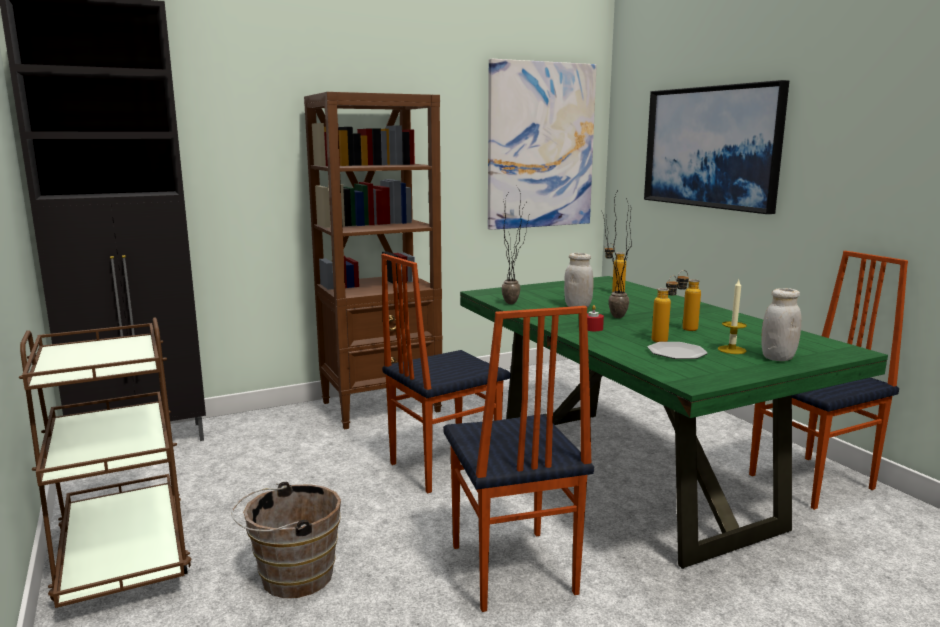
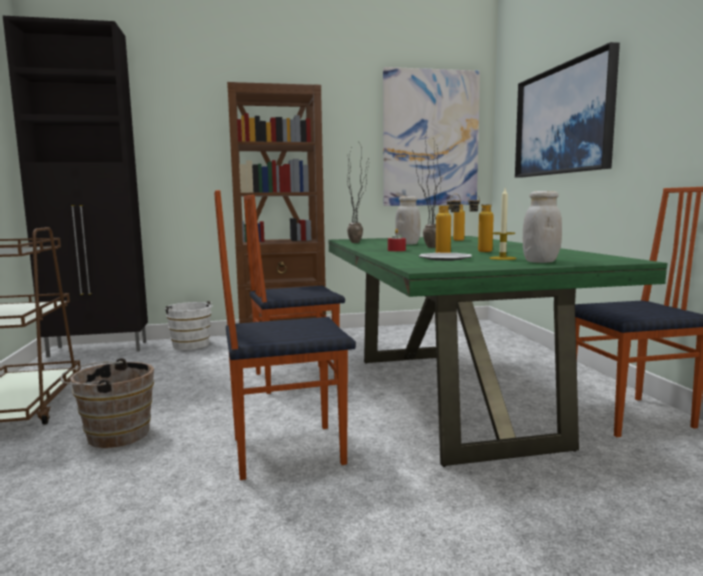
camera: 15 degrees right, 5 degrees down
chair [443,306,594,612] -> chair turned 75 degrees clockwise [214,190,356,480]
none -> white bucket [164,301,213,350]

